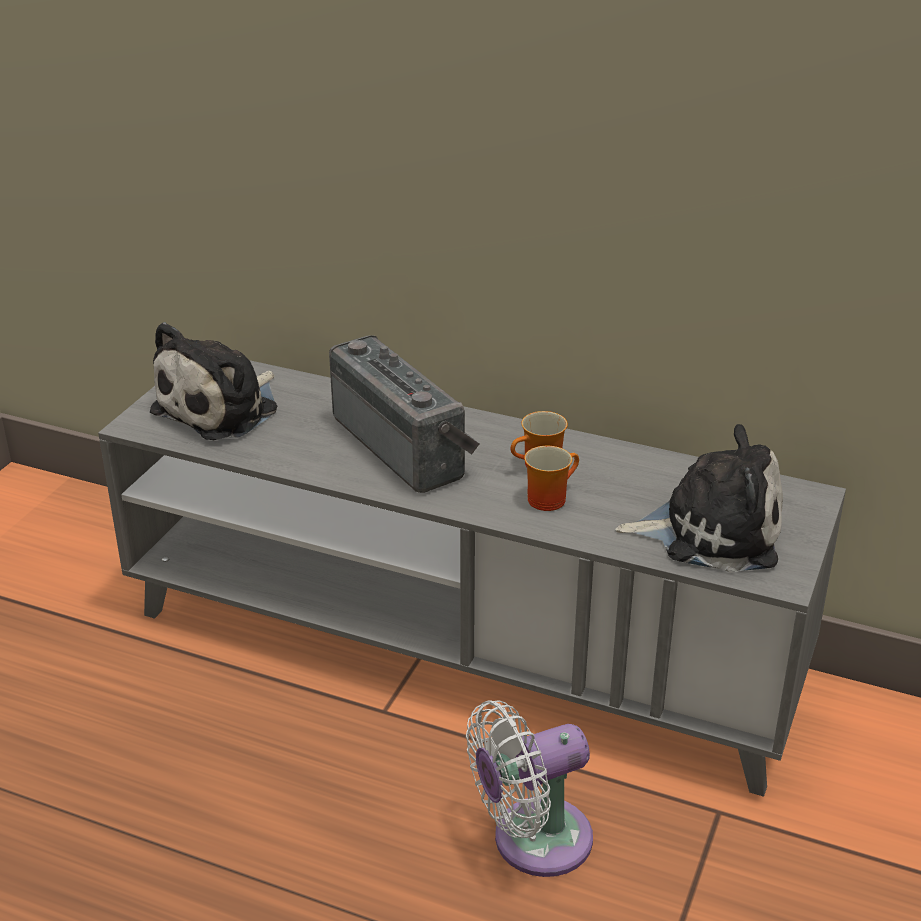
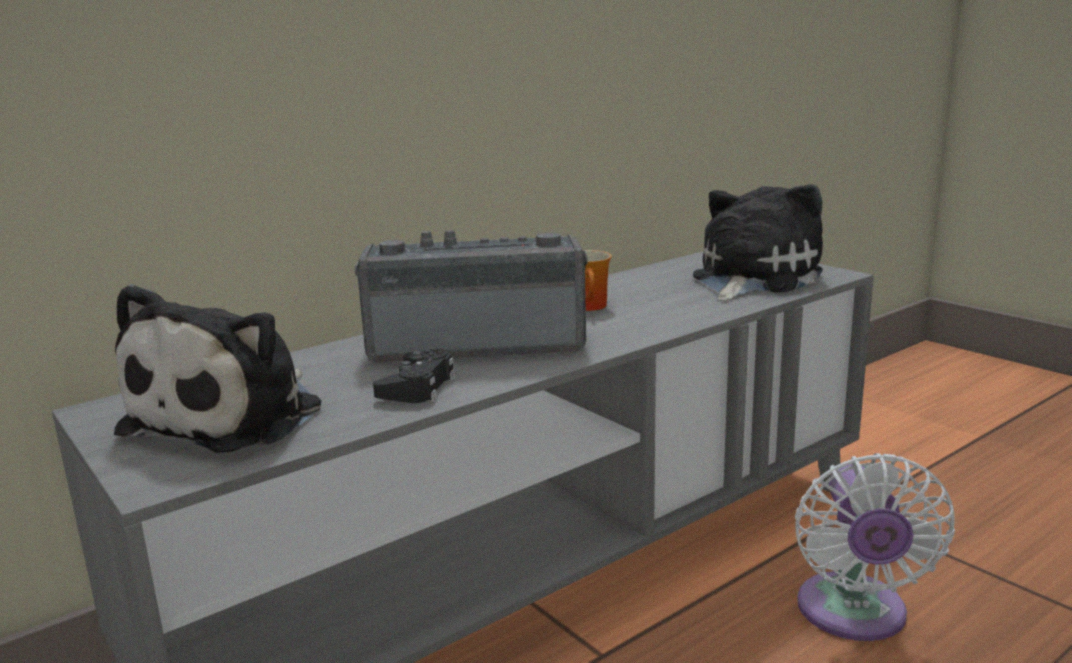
camera: 60 degrees left, 15 degrees down
plush toy [150,322,277,440] -> plush toy turned 45 degrees clockwise [114,284,321,453]
mug [524,446,579,511] -> none
none -> black game controller [373,349,456,403]

